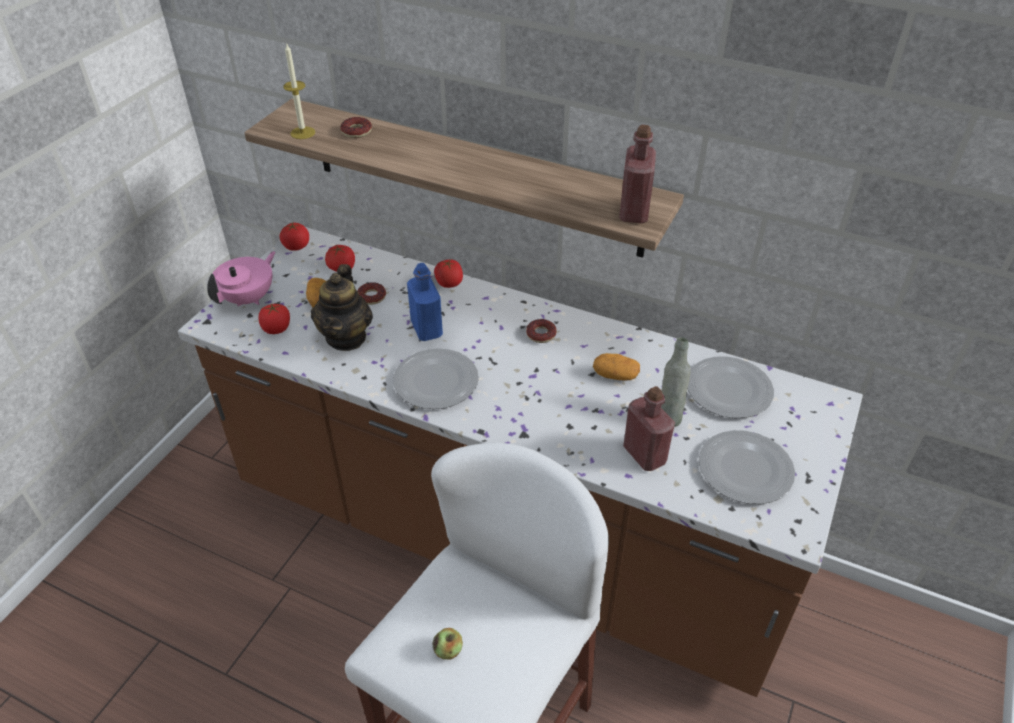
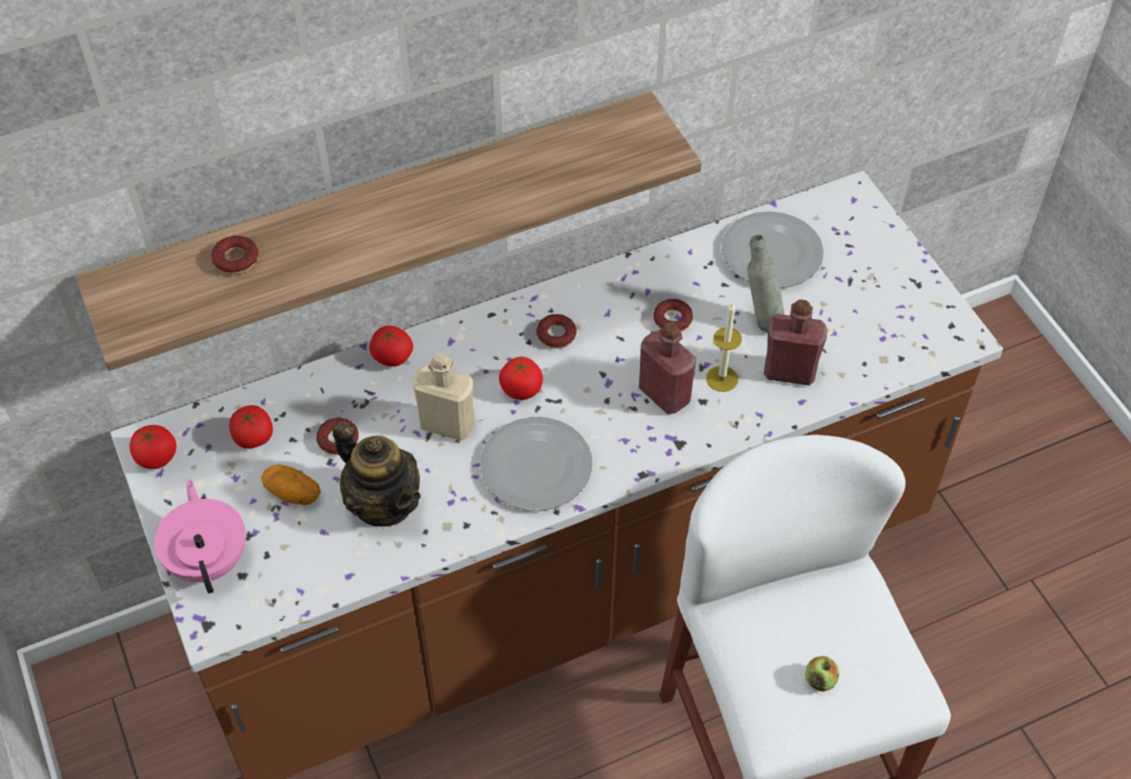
camera: 50 degrees left, 10 degrees up
tomato [259,303,290,334] -> tomato moved to [499,357,543,400]
candle [283,44,315,139] -> candle moved to [706,302,742,392]
blue bottle [407,263,443,341] -> beige bottle [413,353,475,441]
potato [593,353,640,380] -> donut [653,299,693,332]
red bottle [619,125,656,223] -> red bottle moved to [639,322,696,414]
plate [699,430,795,504] -> none

